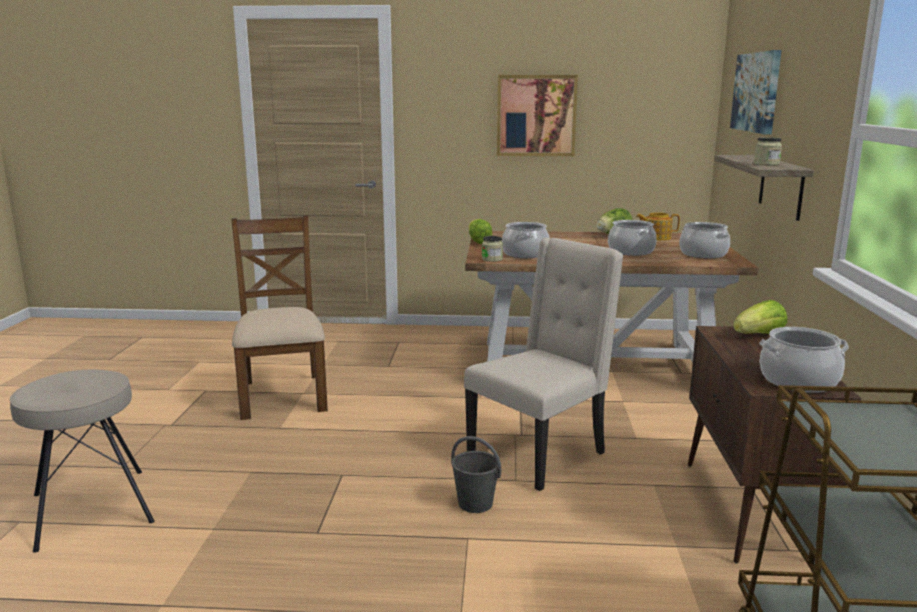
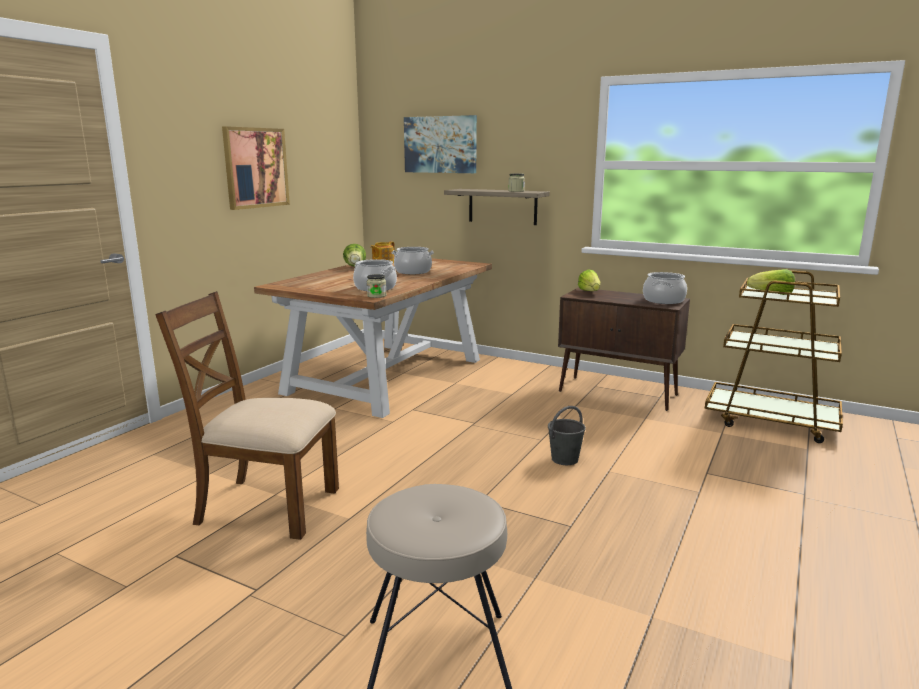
camera: 65 degrees left, 0 degrees up
beige chair [464,238,623,491] -> none
lettuce [469,219,492,244] -> lettuce moved to [747,269,795,295]
cooking pot [679,222,730,258] -> none

